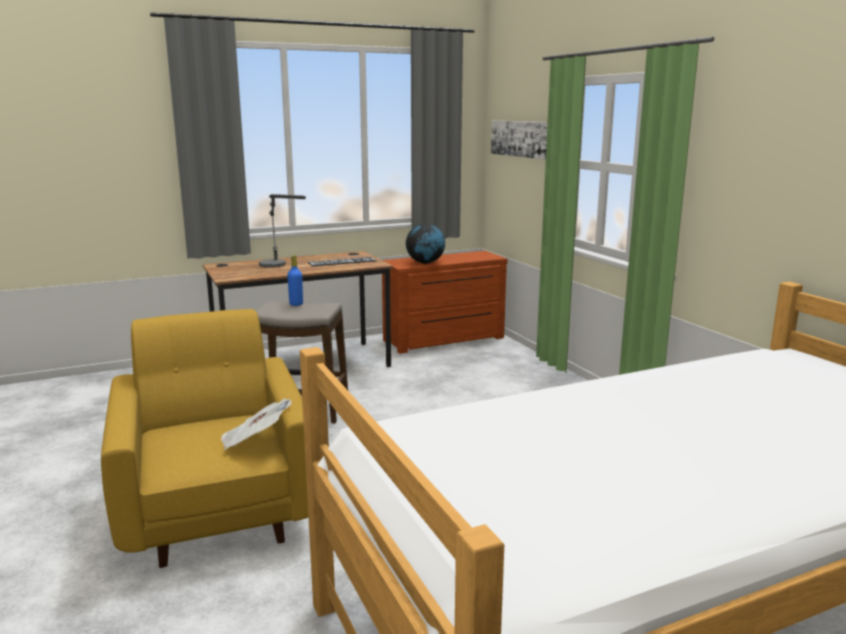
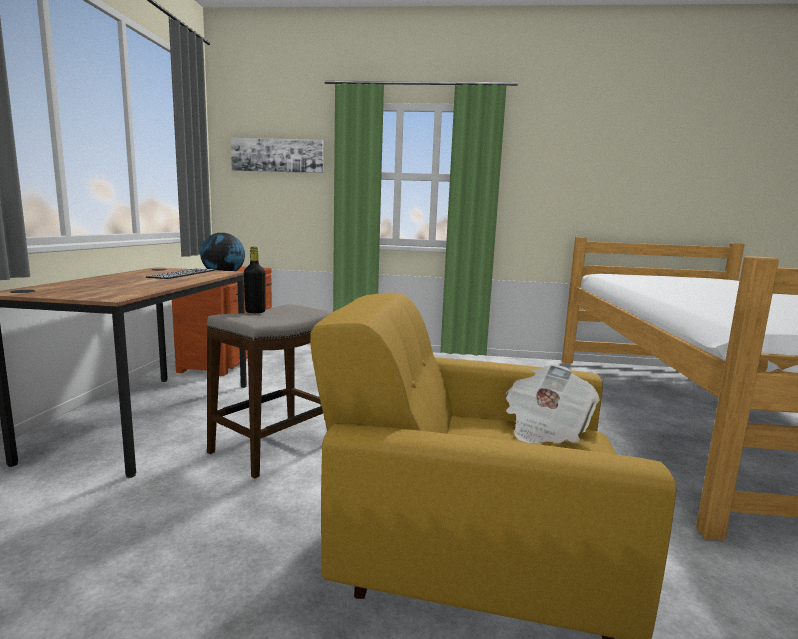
camera: 60 degrees left, 5 degrees down
table lamp [259,194,306,268] -> none
blue bottle [287,255,303,306] -> black bottle [244,247,266,313]

